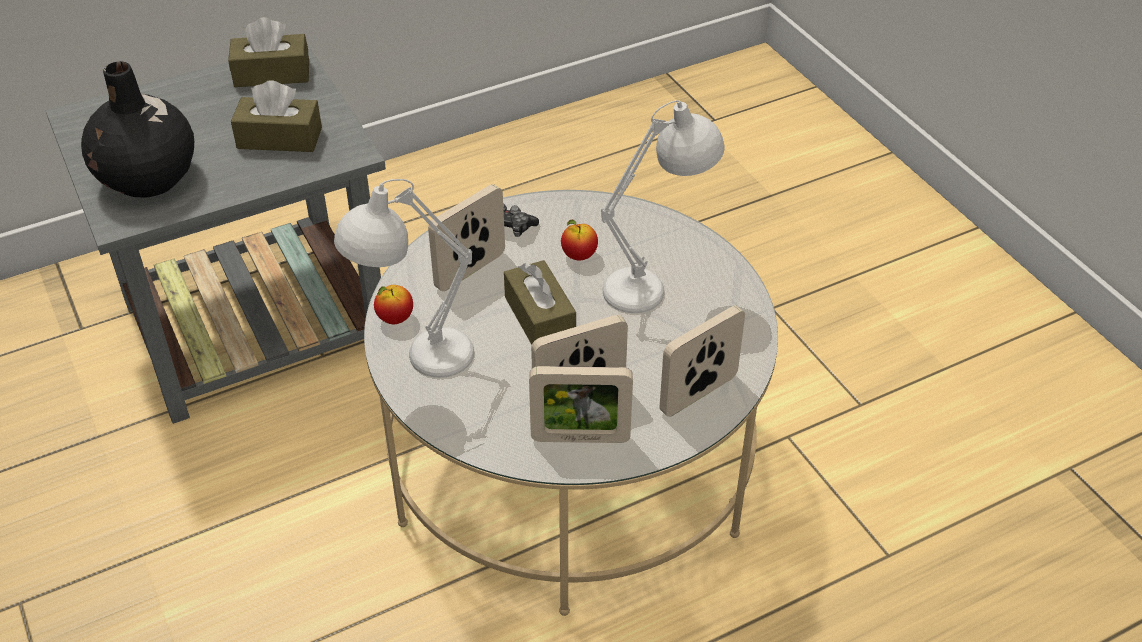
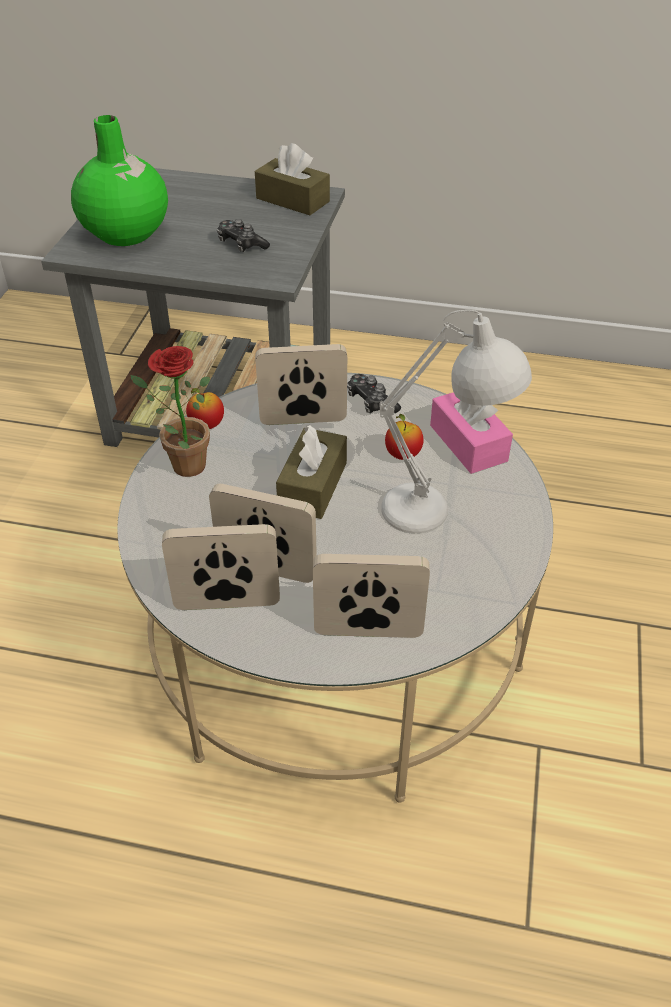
camera: 40 degrees right, 0 degrees up
black vase [81,61,194,198] -> green vase [71,115,168,246]
brown tissue box [231,80,322,152] -> game controller [217,219,270,252]
white table lamp [334,179,474,378] -> potted plant [130,346,210,477]
picture frame [529,366,633,443] -> picture frame turned 135 degrees clockwise [162,524,280,610]
none -> pink tissue box [430,392,513,474]

